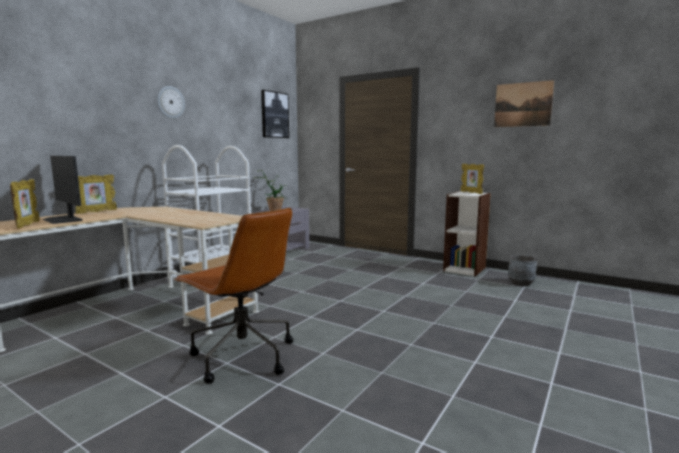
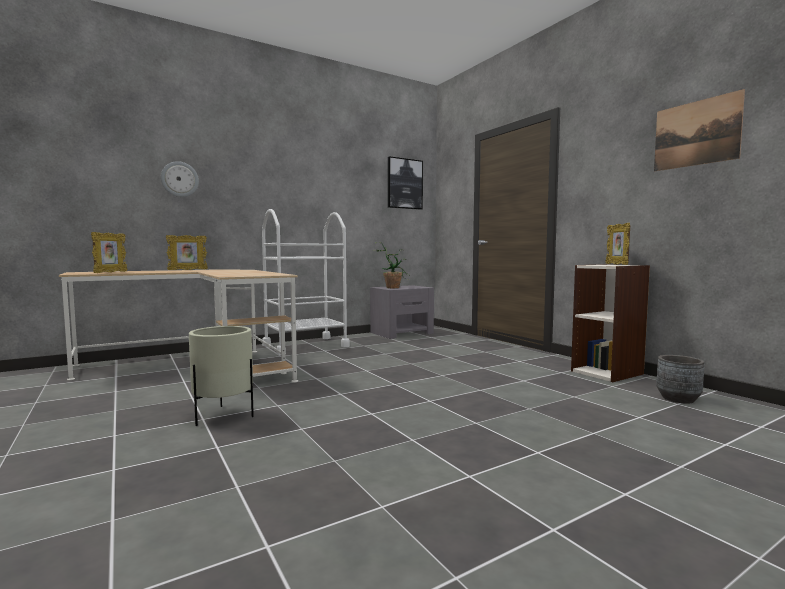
camera: 25 degrees right, 5 degrees down
monitor [43,156,82,224] -> none
wall clock [157,86,185,119] -> wall clock moved to [161,161,199,197]
brown office chair [174,208,293,384] -> beige planter [189,326,254,426]

